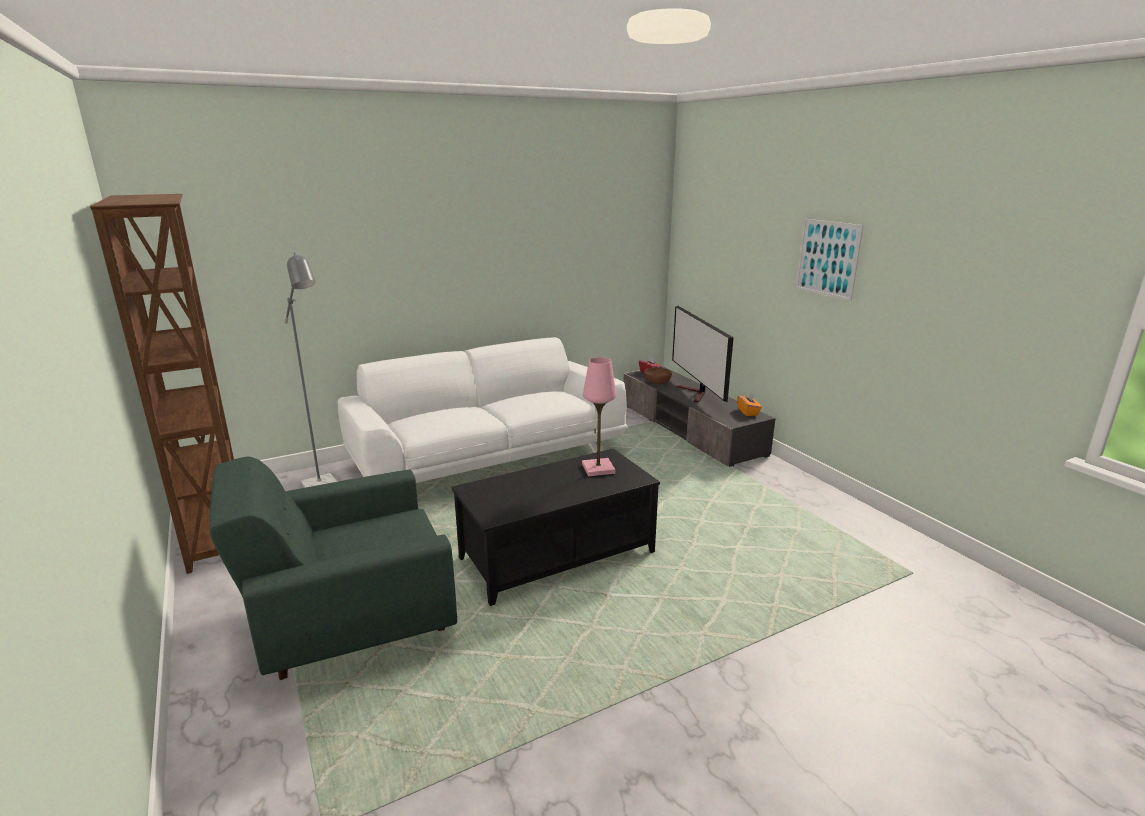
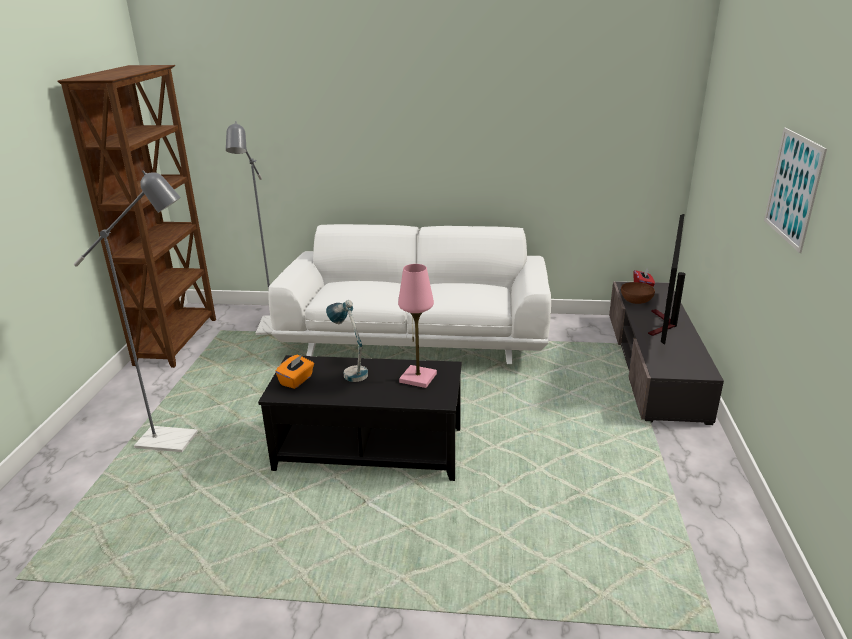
camera: 35 degrees right, 5 degrees up
green armchair [210,456,457,680] -> grey floor lamp [74,170,198,452]
orange tissue box [737,393,762,416] -> orange tissue box moved to [275,354,314,389]
none -> table lamp [326,300,368,382]

